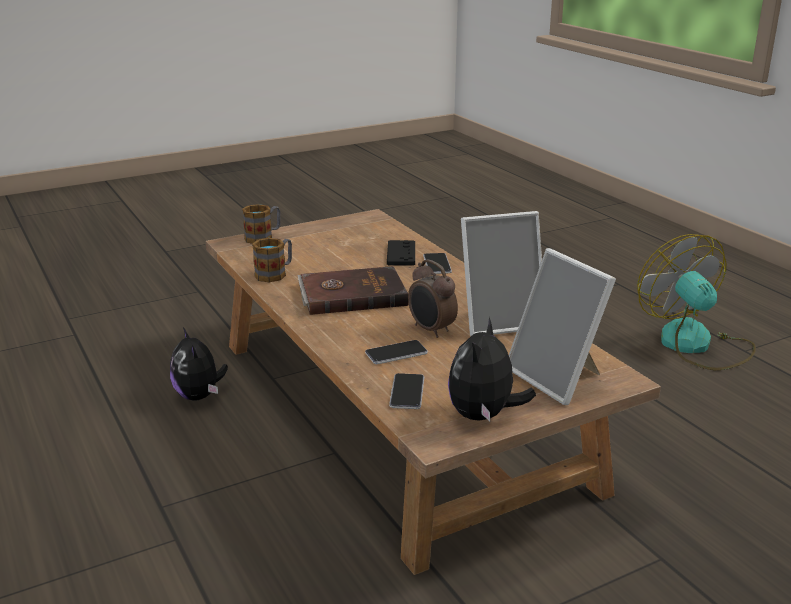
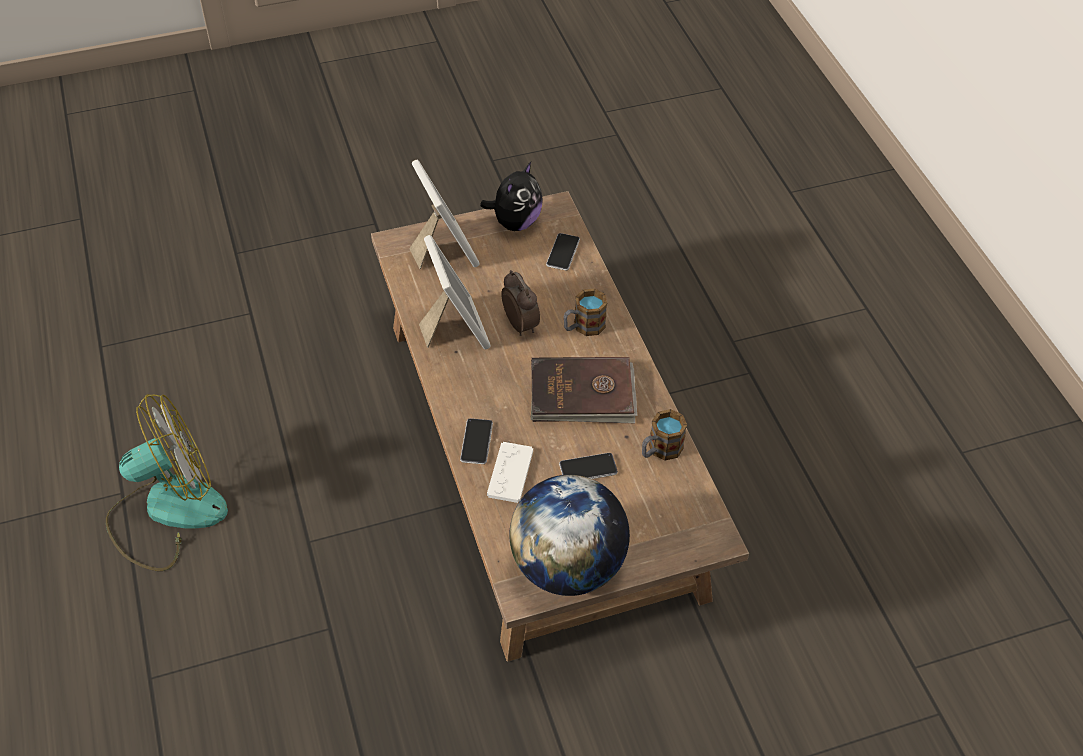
camera: 170 degrees left, 25 degrees up
plush toy [170,328,228,401] -> none
mug [242,204,280,244] -> mug moved to [564,289,607,336]
phone [365,340,428,364] -> phone moved to [559,453,618,479]
black game controller [387,240,415,266] -> white game controller [487,442,533,503]
picture frame [461,211,542,336] -> picture frame turned 75 degrees clockwise [419,235,490,349]
fan [637,234,756,370] -> fan turned 105 degrees counterclockwise [106,394,228,571]
none -> globe [509,475,630,596]

